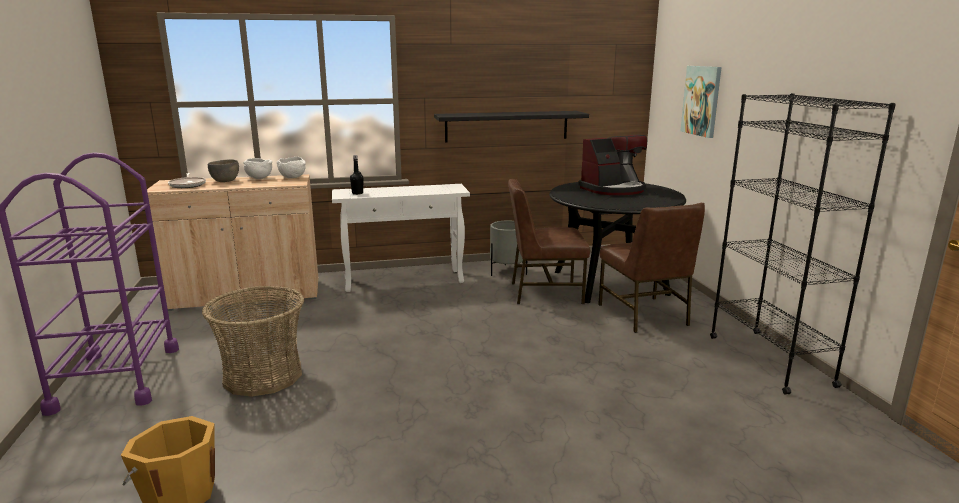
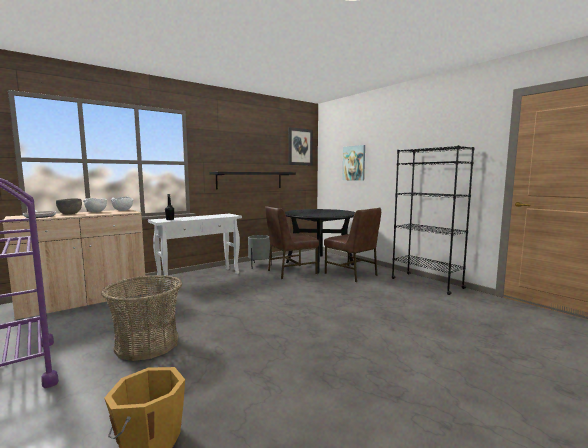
camera: 25 degrees left, 10 degrees down
coffee machine [578,135,647,195] -> none
none -> picture [288,127,313,166]

